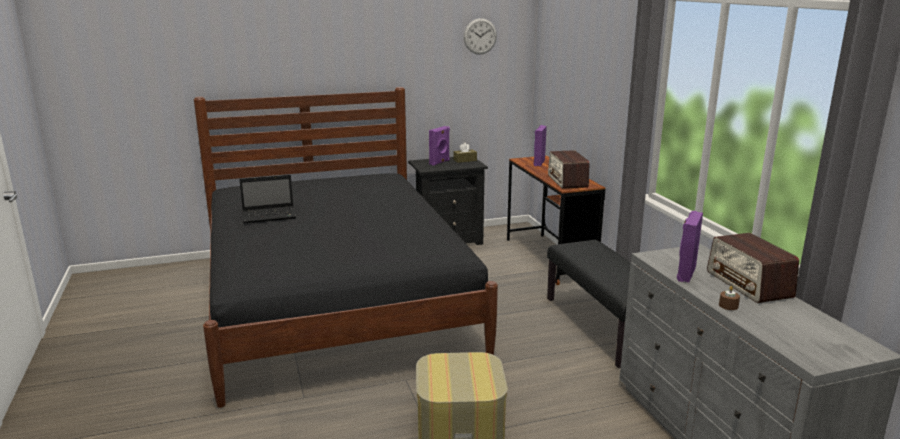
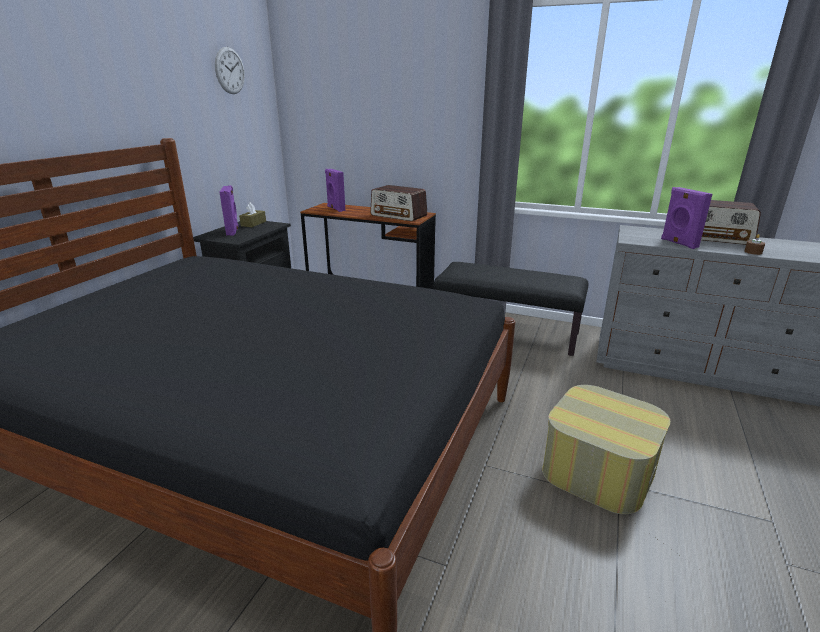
camera: 50 degrees left, 5 degrees up
laptop [239,175,296,223] -> none

